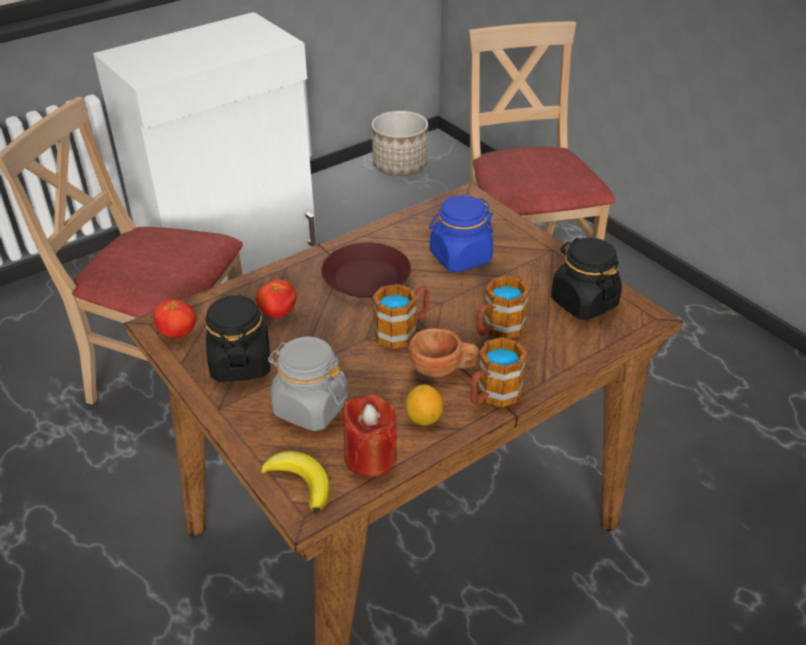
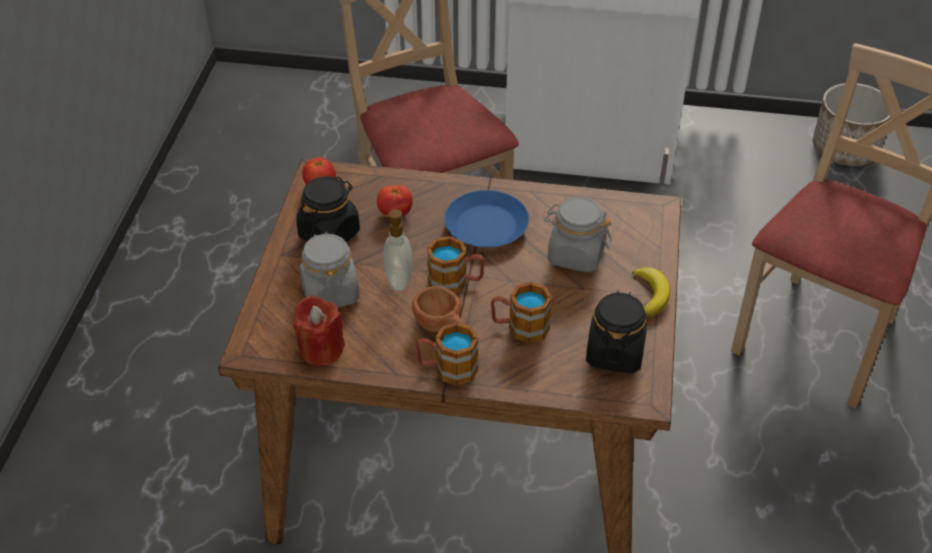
camera: 45 degrees right, 5 degrees up
banana [260,451,330,511] -> banana moved to [632,267,670,317]
brown plate [321,243,411,298] -> blue plate [444,190,529,247]
lemon [405,384,443,426] -> none
blue jar [429,196,493,272] -> grey jar [544,197,612,272]
none -> soap dispenser [378,209,412,291]

